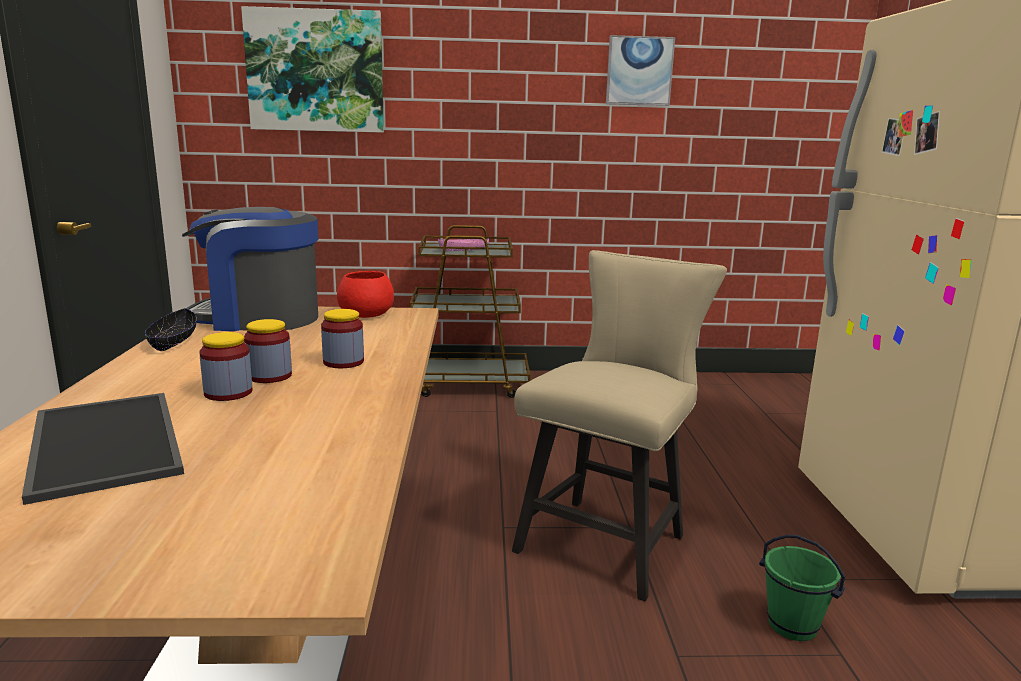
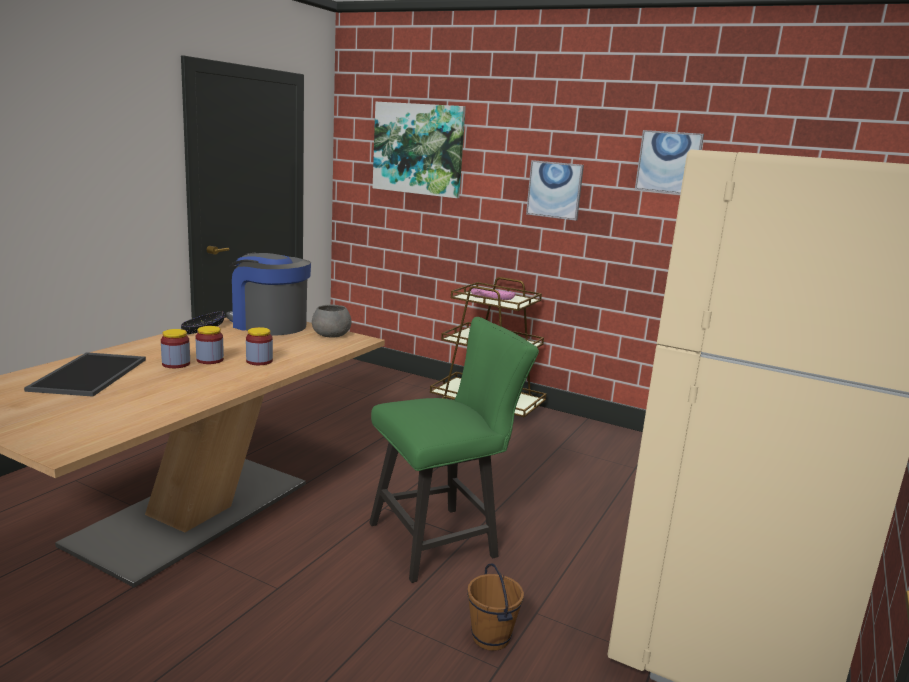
camera: 30 degrees right, 0 degrees up
red bowl [337,271,394,318] -> grey bowl [312,305,351,337]
beige chair [512,250,727,601] -> green chair [369,317,539,583]
green bucket [759,535,845,641] -> brown bucket [467,563,524,651]
none -> picture [526,160,584,221]

